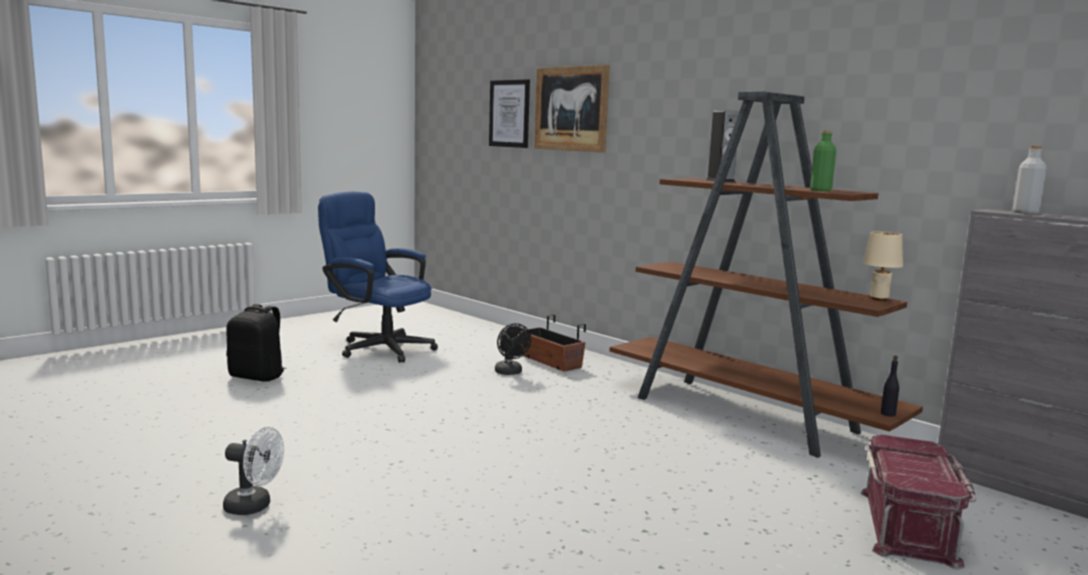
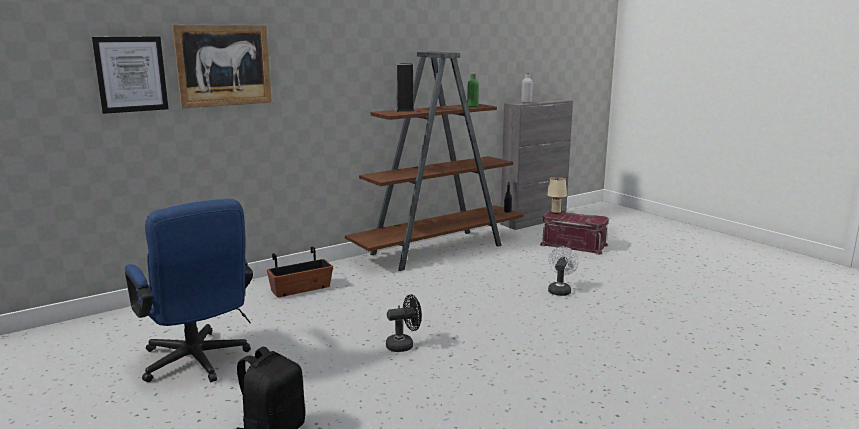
camera: 80 degrees left, 5 degrees up
white fan [223,427,284,515] -> white fan moved to [548,247,578,296]
blue office chair [318,191,438,363] -> blue office chair turned 75 degrees counterclockwise [125,199,253,382]
black fan [495,323,531,375] -> black fan moved to [386,294,422,352]
beige table lamp [863,231,903,301] -> beige table lamp moved to [547,177,567,214]

